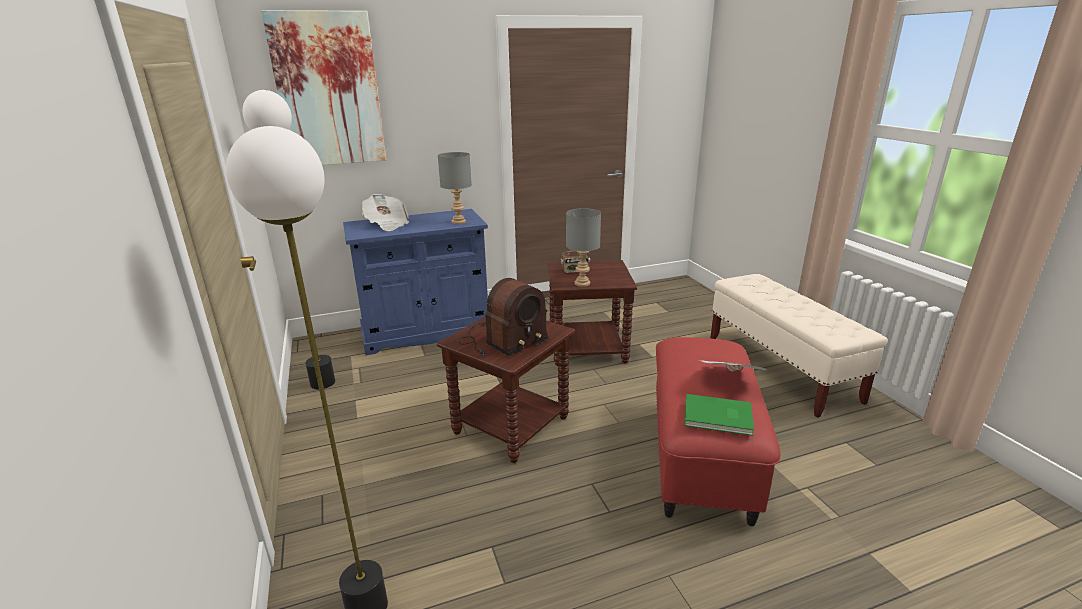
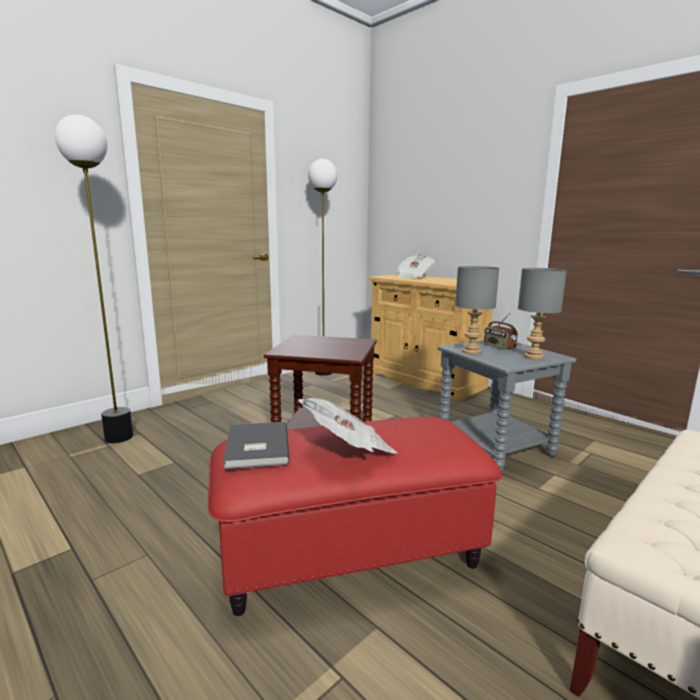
camera: 65 degrees right, 10 degrees down
picture [261,10,386,165] -> none
blue cabinet [343,209,488,355] -> beige cabinet [368,274,493,401]
grey table lamp [438,152,472,224] -> grey table lamp moved to [518,268,567,360]
radio [459,278,548,356] -> none
brown side table [547,260,637,366] -> grey side table [438,340,576,472]
green book [684,394,754,436] -> grey book [223,422,289,469]

